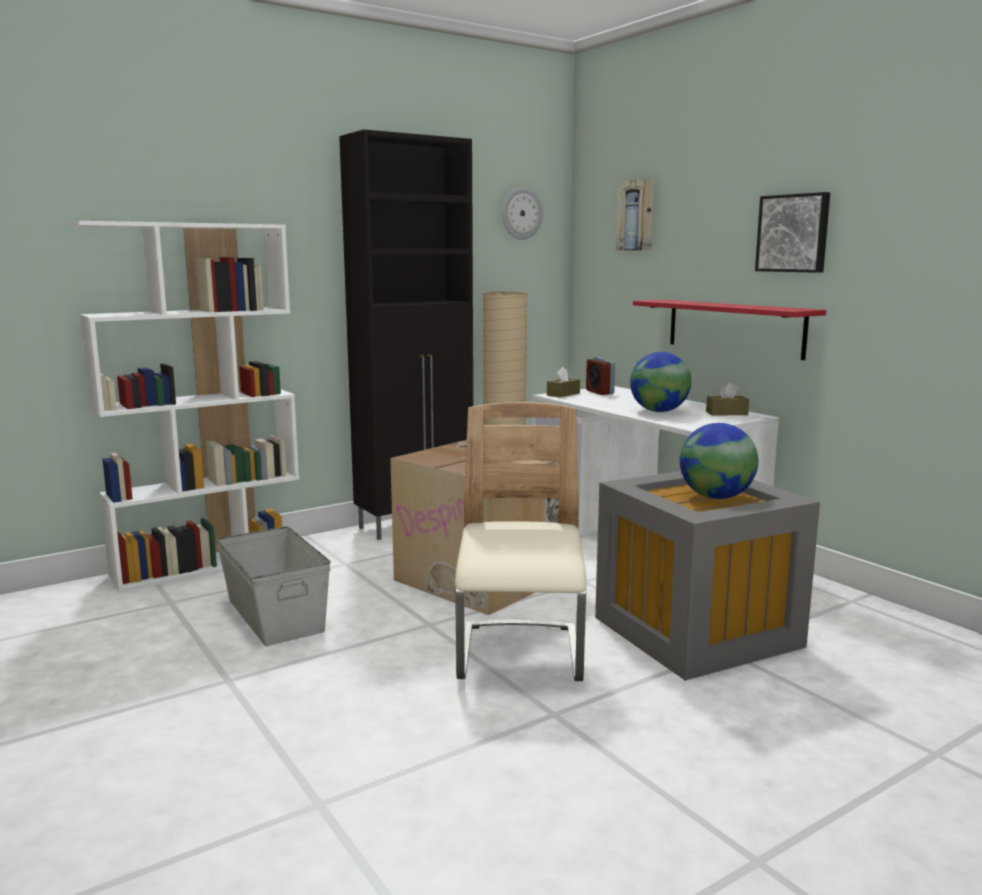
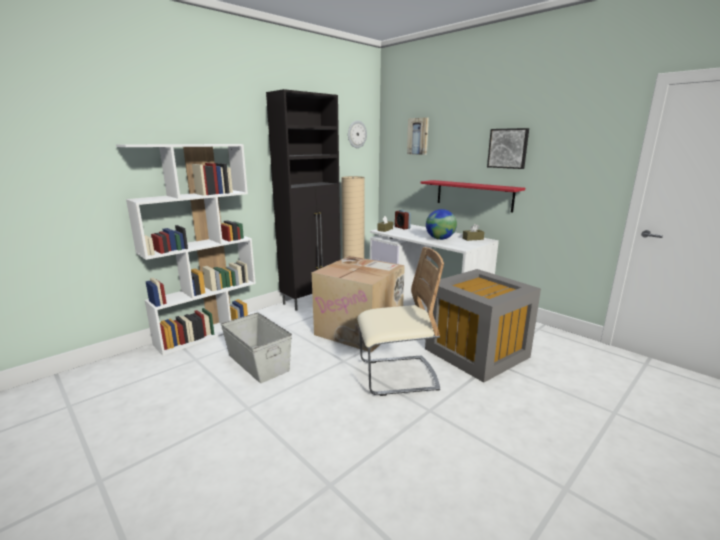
camera: 10 degrees left, 5 degrees up
beige chair [455,402,587,681] -> beige chair turned 90 degrees clockwise [357,247,444,396]
globe [680,423,758,499] -> none

